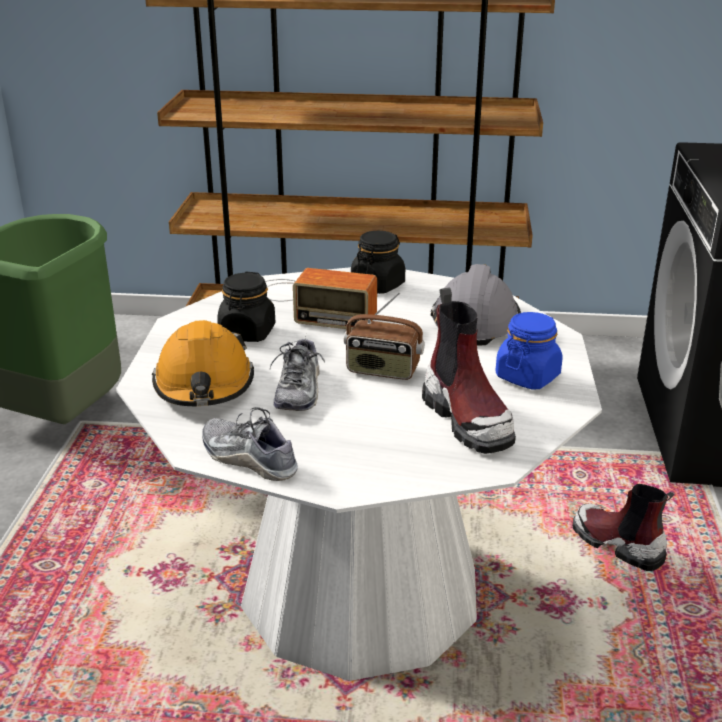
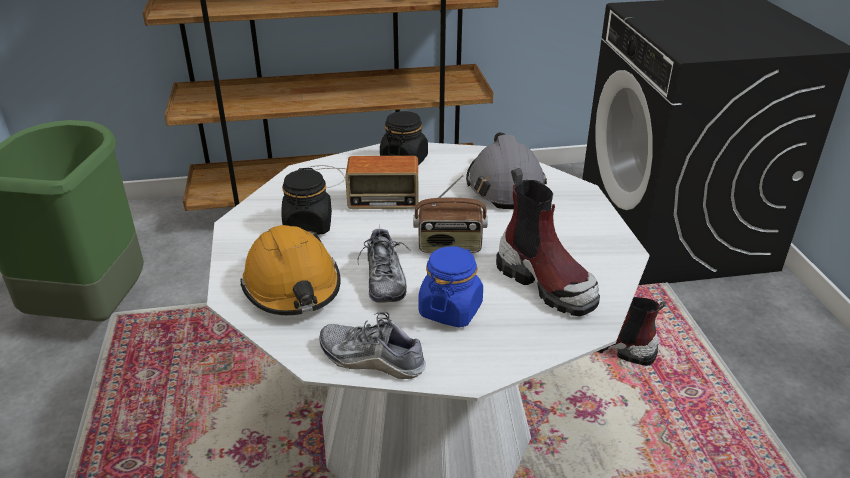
camera: 15 degrees left, 5 degrees up
blue jar [495,312,563,390] -> blue jar moved to [418,246,483,328]

